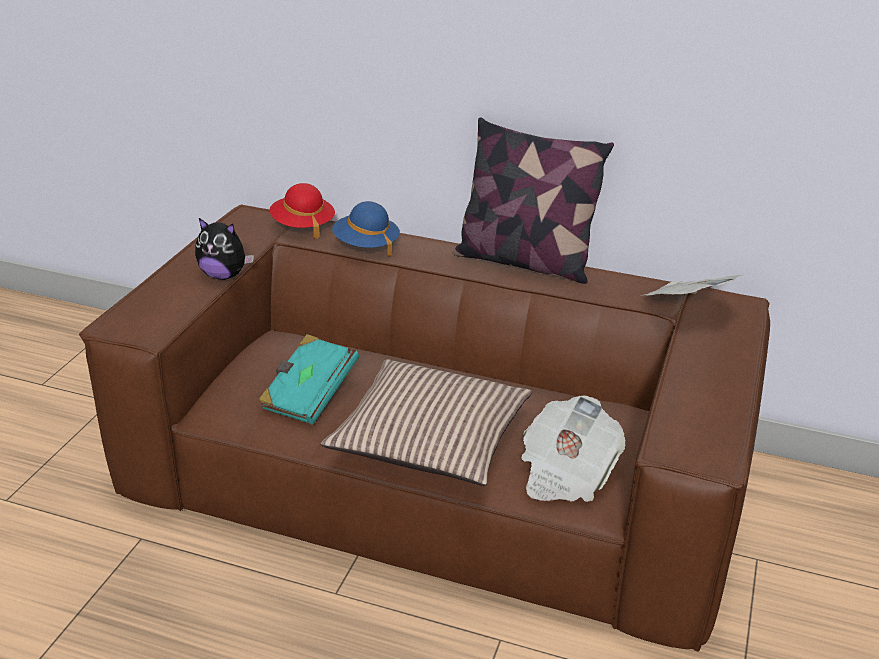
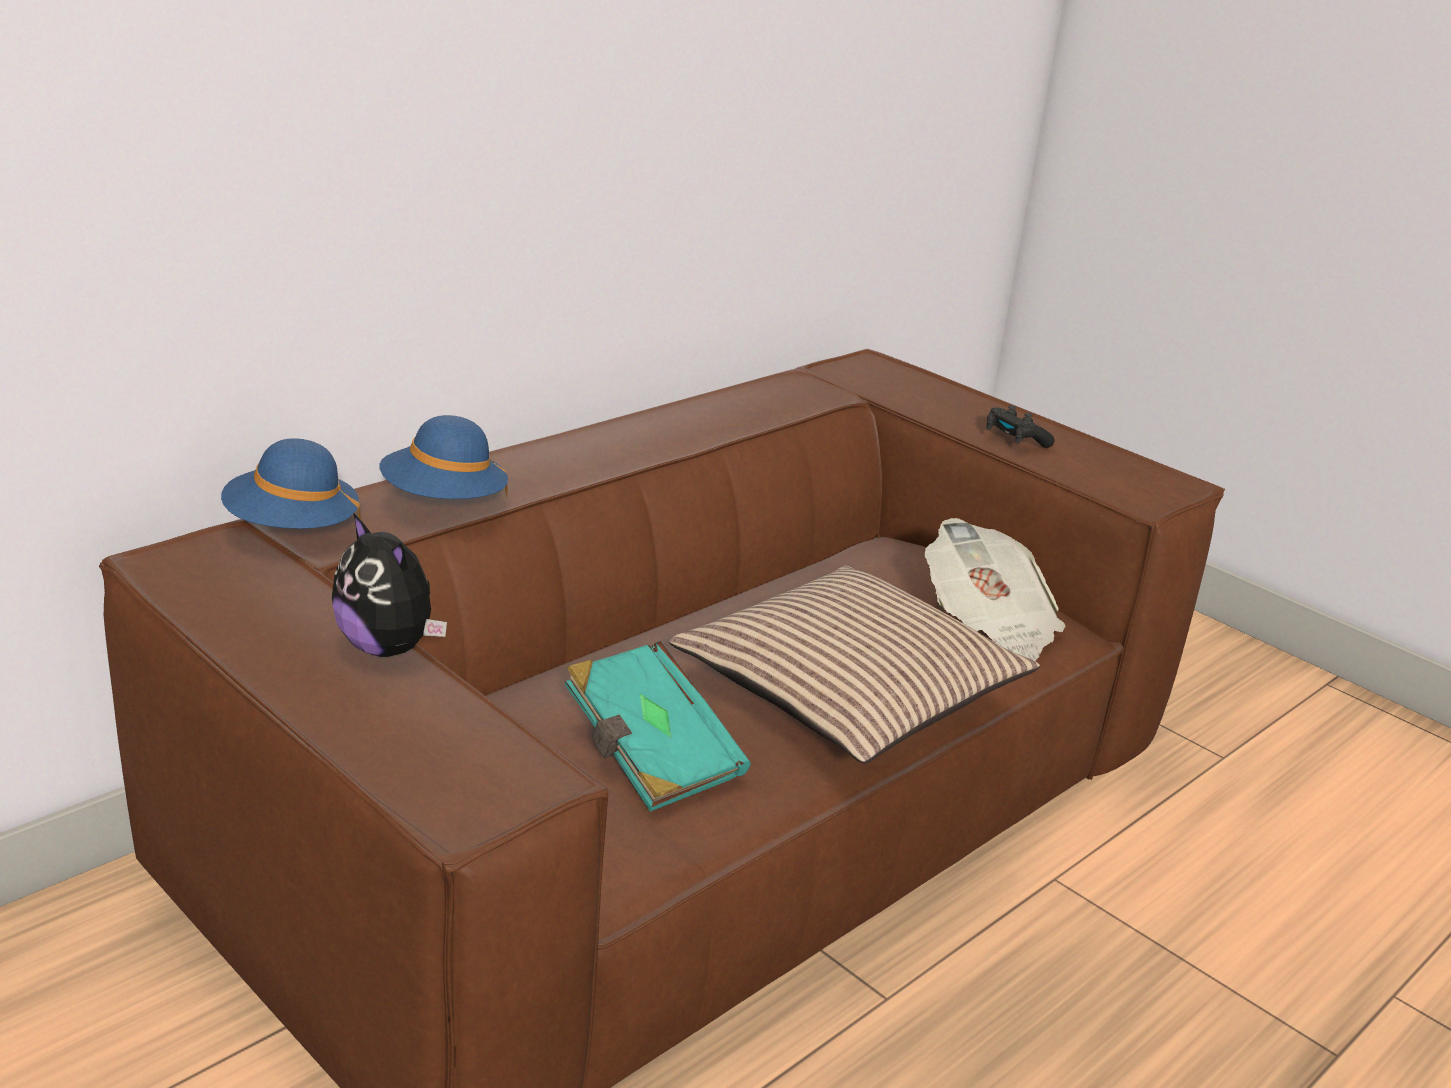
camera: 65 degrees left, 5 degrees down
plush toy [195,218,254,280] -> plush toy turned 90 degrees clockwise [332,513,447,657]
red hat [270,183,335,239] -> blue hat [221,438,361,529]
pillow [453,117,614,284] -> none
newspaper [640,275,741,296] -> none
none -> black game controller [987,405,1054,448]

